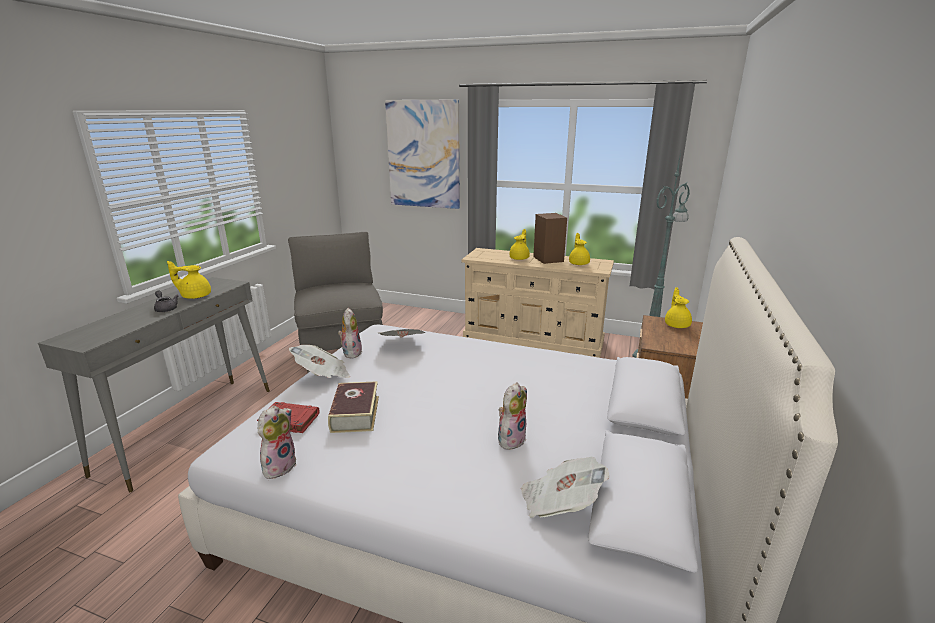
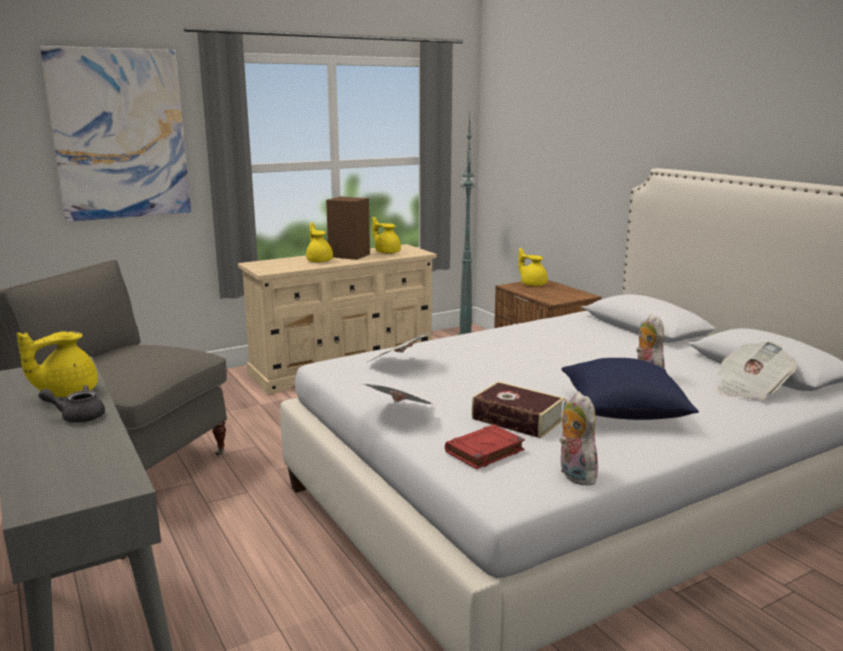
camera: 50 degrees left, 5 degrees down
plush toy [338,308,362,358] -> none
none -> blue pillow [561,358,699,420]

